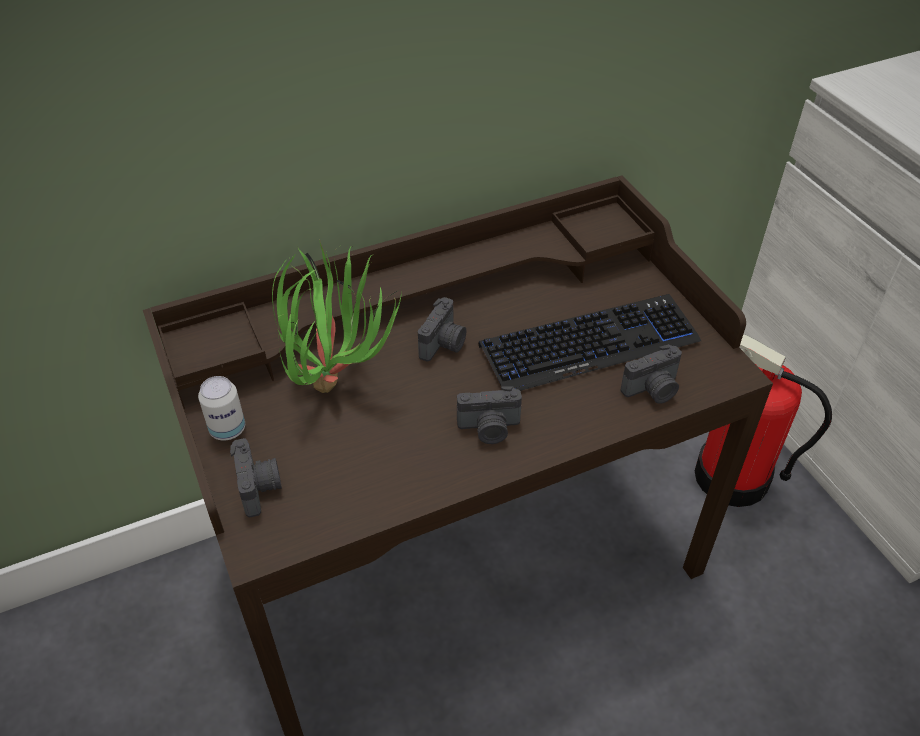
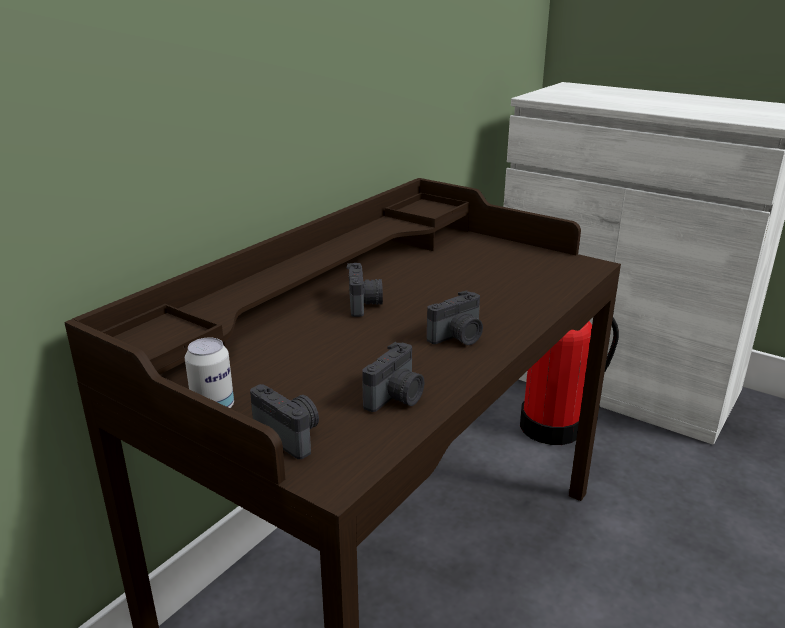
camera: 30 degrees left, 20 degrees down
potted plant [272,242,402,393] -> none
keyboard [479,294,701,391] -> none
camera [621,344,682,404] -> camera moved to [362,342,424,412]

